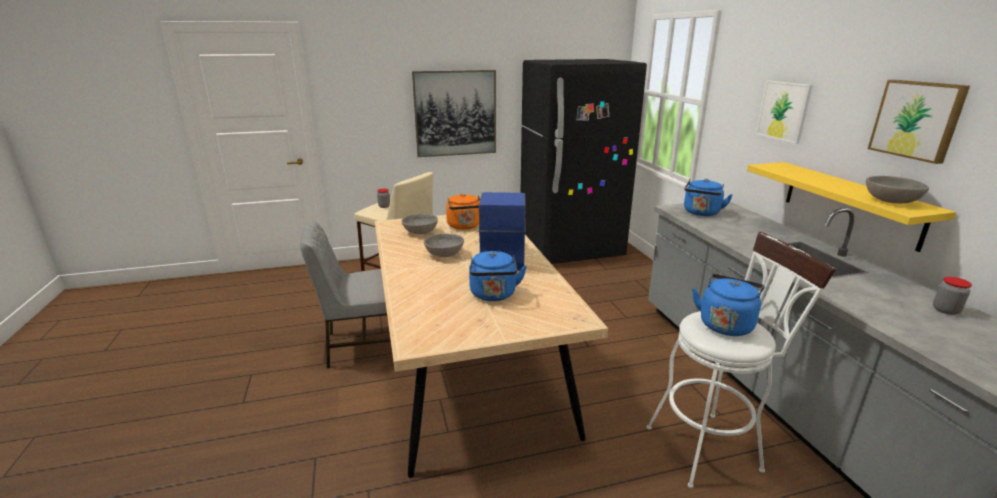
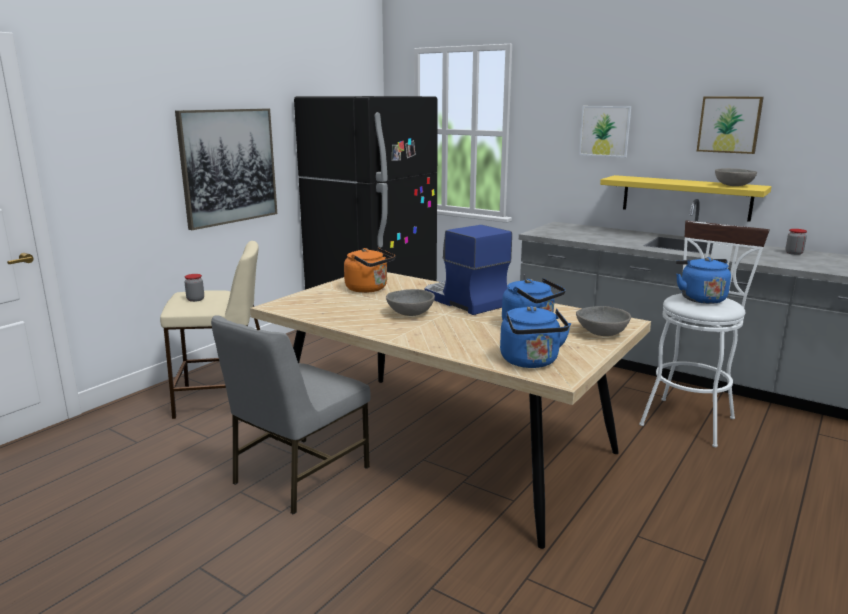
camera: 40 degrees left, 5 degrees down
grey bowl [402,214,438,234] -> grey bowl moved to [576,306,631,336]
blue kettle [684,179,733,216] -> blue kettle moved to [500,306,571,368]

